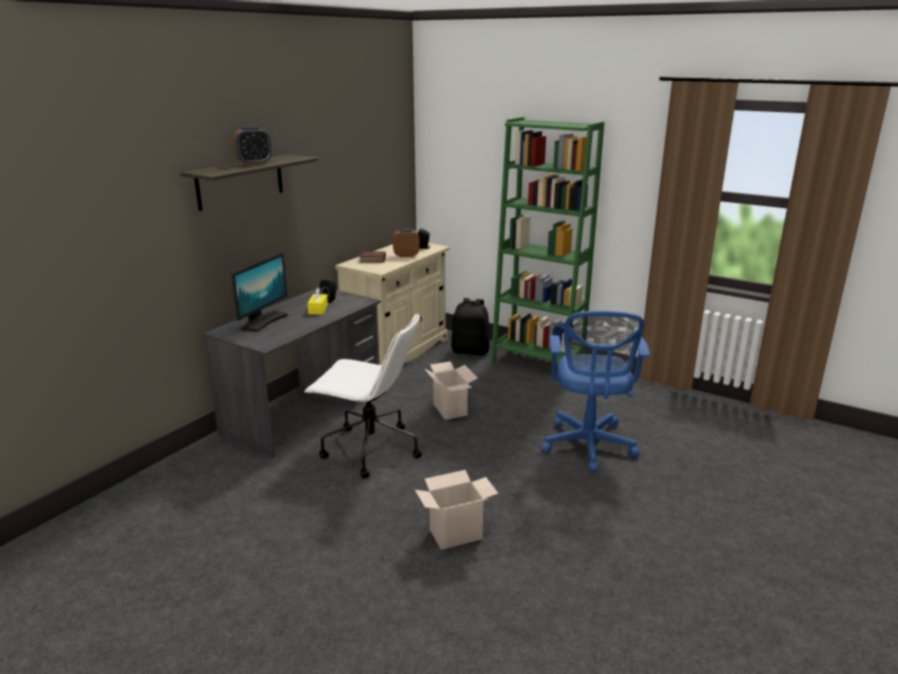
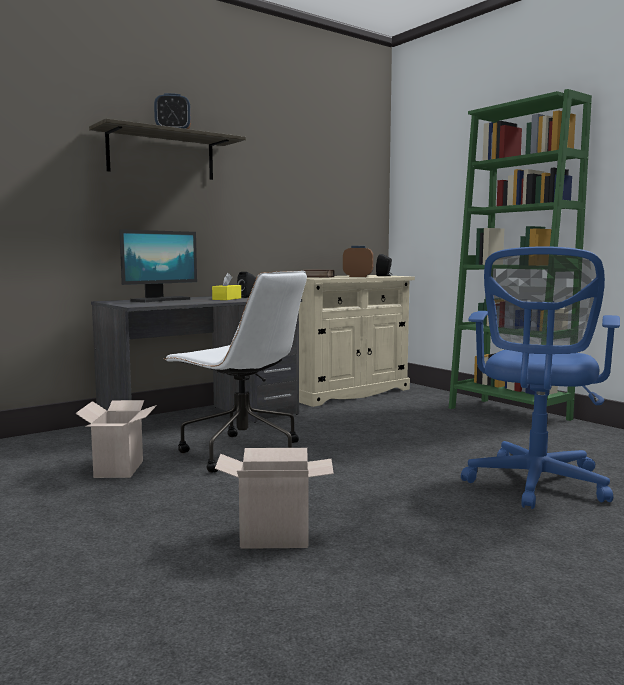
camera: 20 degrees right, 15 degrees down
cardboard box [425,361,478,420] -> cardboard box moved to [75,400,157,478]
black backpack [451,298,490,355] -> none

